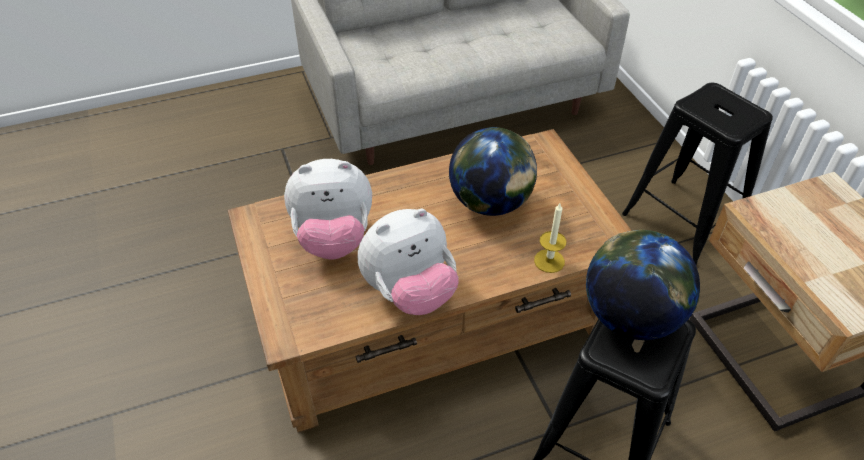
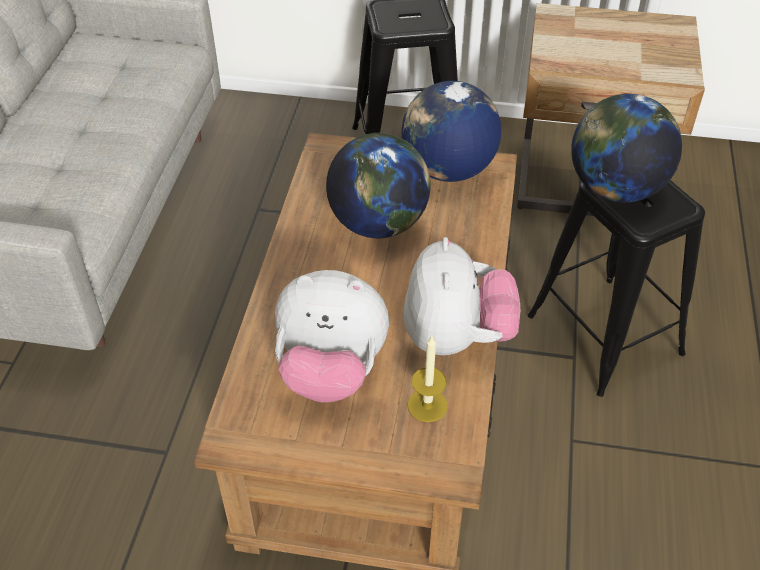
camera: 60 degrees left, 0 degrees up
plush toy [284,159,372,259] -> plush toy turned 75 degrees clockwise [275,270,389,403]
candle [534,203,566,273] -> candle moved to [407,336,448,422]
none -> globe [401,81,501,182]

